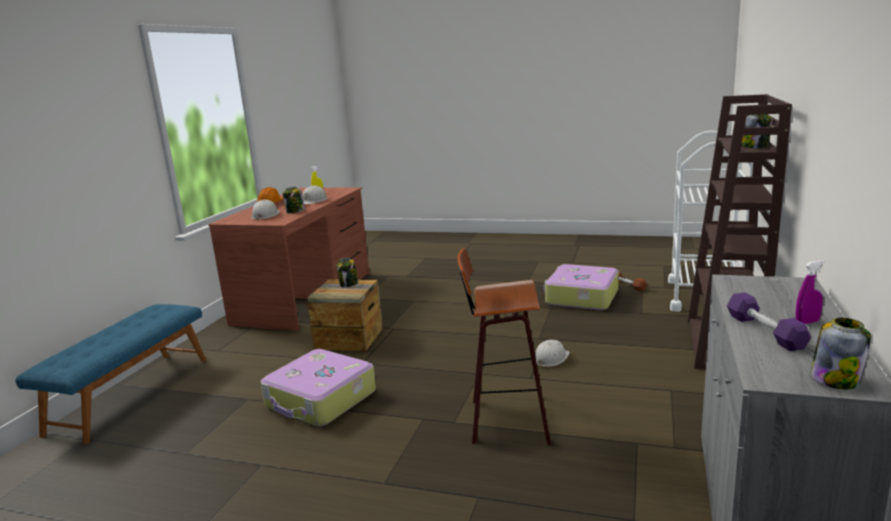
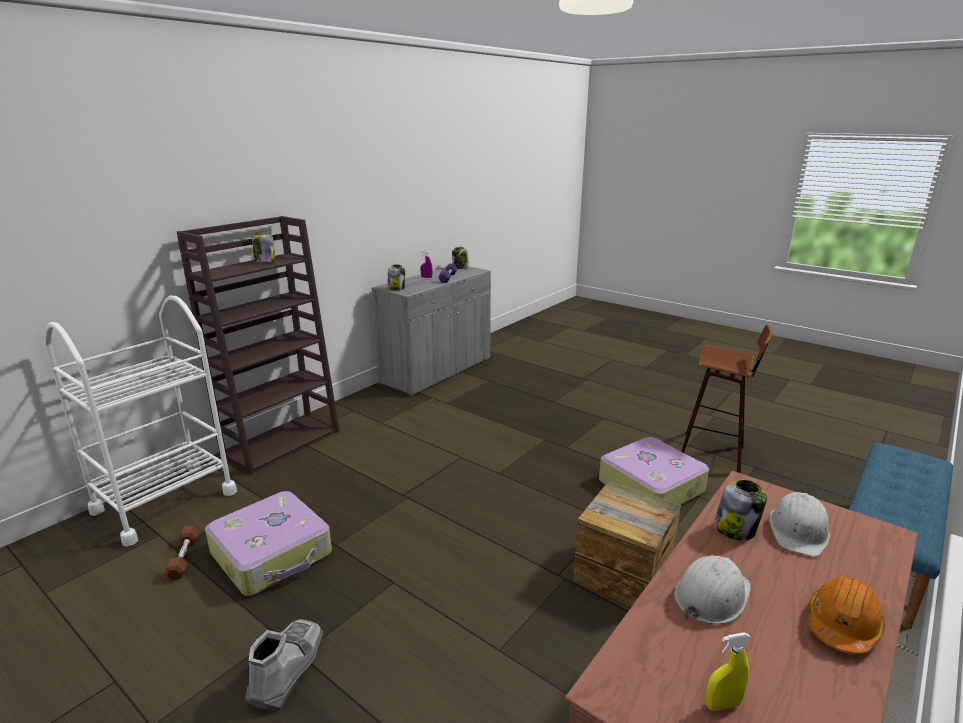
camera: 160 degrees left, 5 degrees up
jar [336,257,359,288] -> jar moved to [387,265,405,290]
stool [457,248,551,446] -> stool moved to [681,325,772,473]
white hard hat [535,340,570,367] -> none
none -> grey boot [245,619,323,710]

